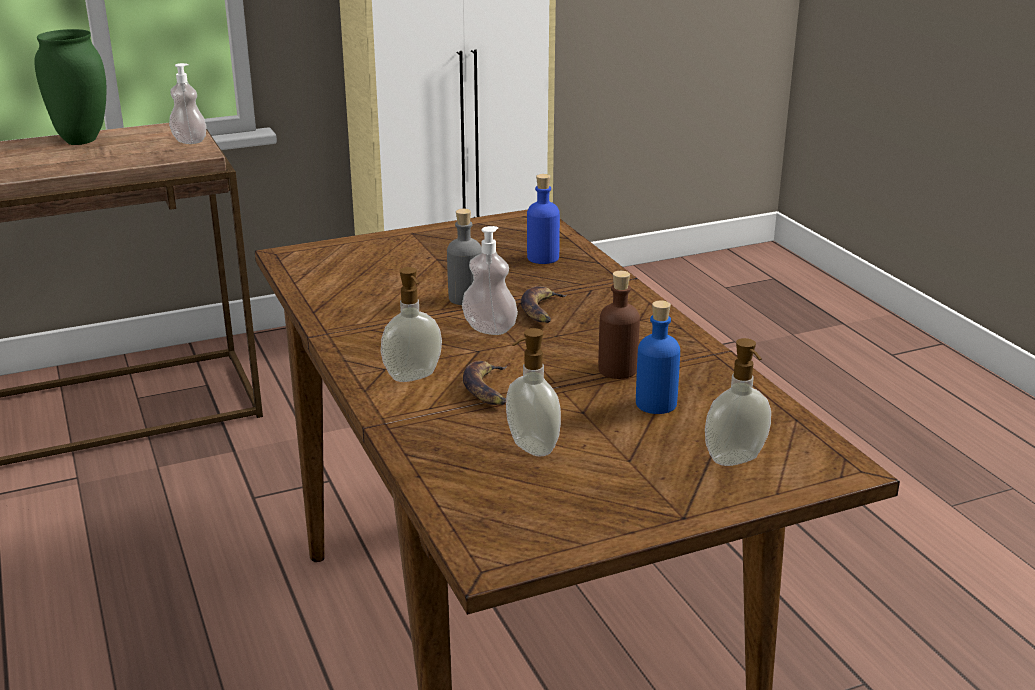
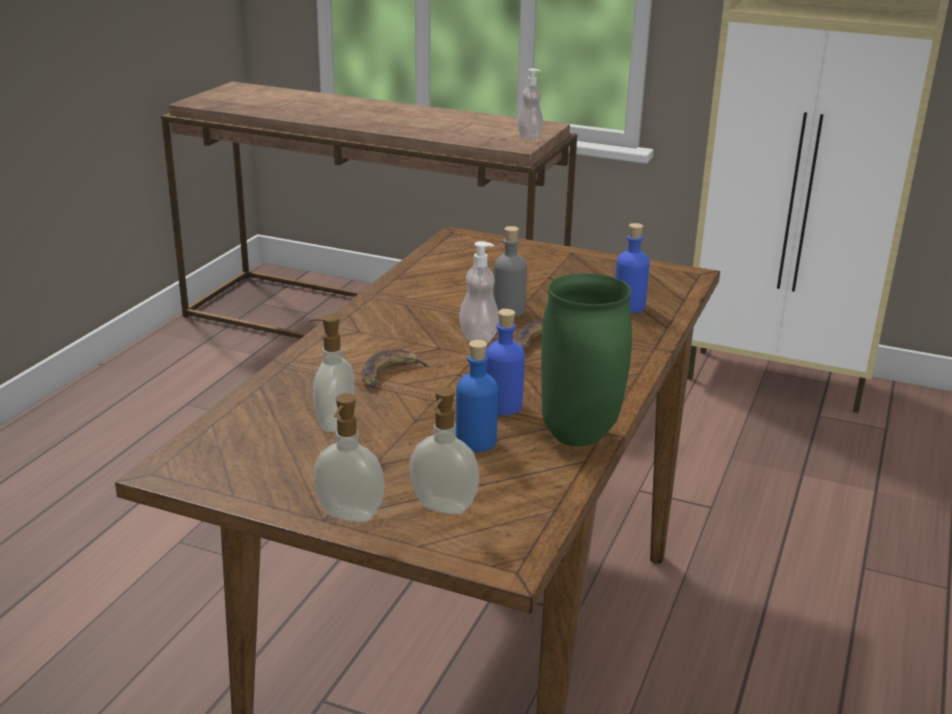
camera: 45 degrees right, 0 degrees up
green vase [34,29,106,145] -> green vase moved to [541,273,632,446]
soap dispenser [381,267,442,382] -> soap dispenser moved to [313,393,385,522]
brown bottle [598,271,640,379] -> blue bottle [485,309,525,415]

